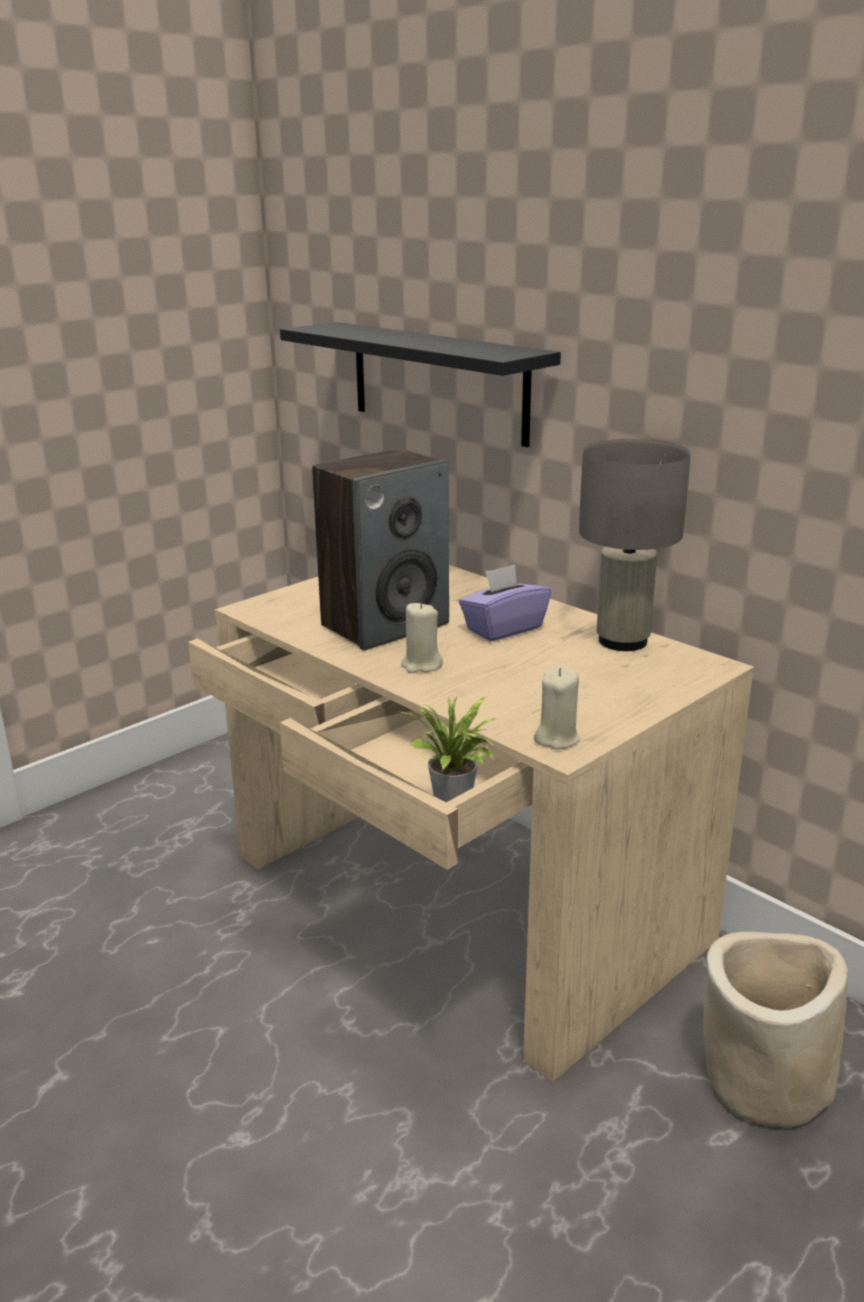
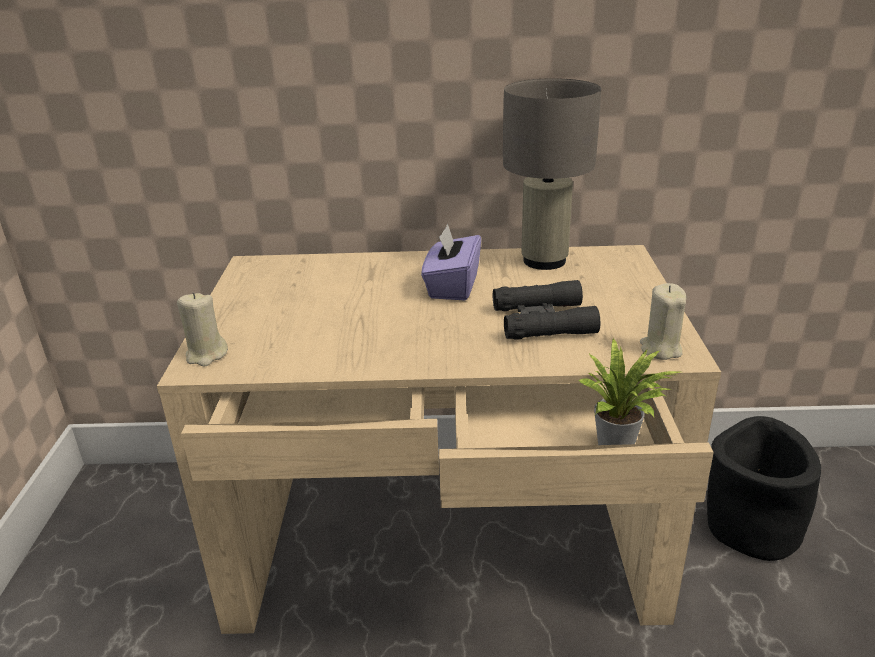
camera: 45 degrees left, 5 degrees up
black shelf [280,322,561,447] -> none
speaker [312,448,449,650] -> none
beige candle [401,602,443,673] -> beige candle moved to [177,292,228,366]
beige planter [703,932,849,1127] -> black planter [707,416,821,561]
none -> black binoculars [493,280,601,340]

